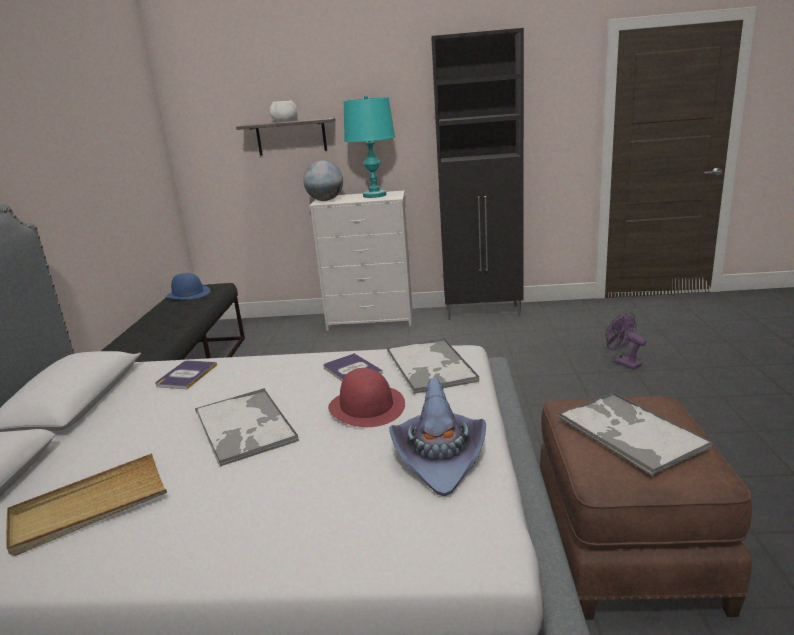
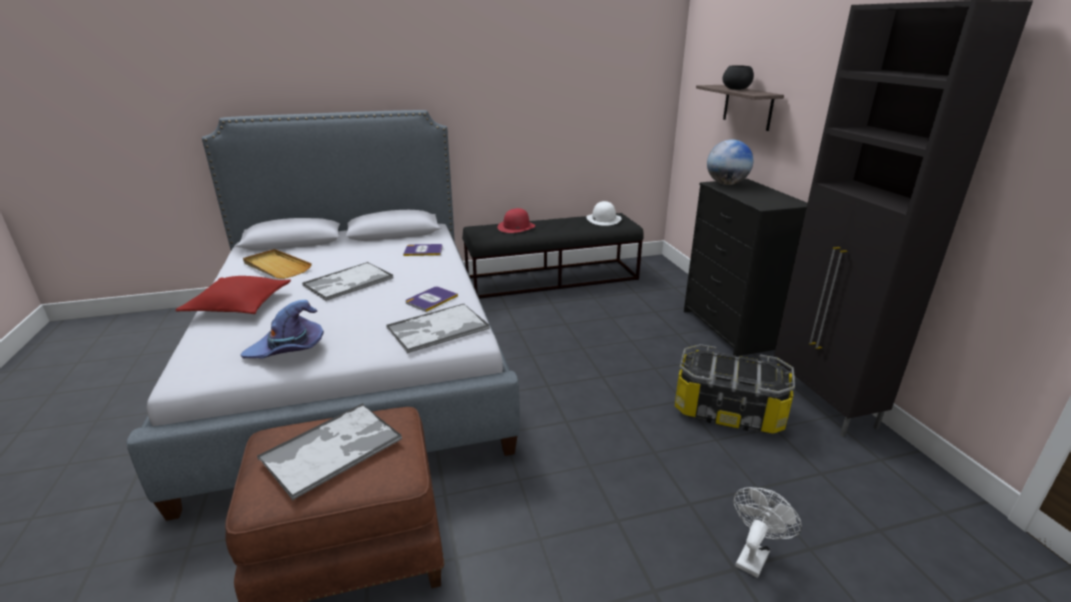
camera: 70 degrees right, 5 degrees up
blue hat [166,273,211,299] -> white hat [586,201,622,226]
white bowl [269,101,297,122] -> black bowl [722,65,754,90]
white dresser [309,190,412,331] -> black dresser [684,179,807,356]
red hat [328,368,405,427] -> red hat moved to [498,208,535,233]
turquoise table lamp [344,95,395,198] -> none
purple fan [606,312,646,370] -> white fan [733,487,802,578]
none -> red pillow [176,276,291,314]
none -> storage box [675,344,795,434]

